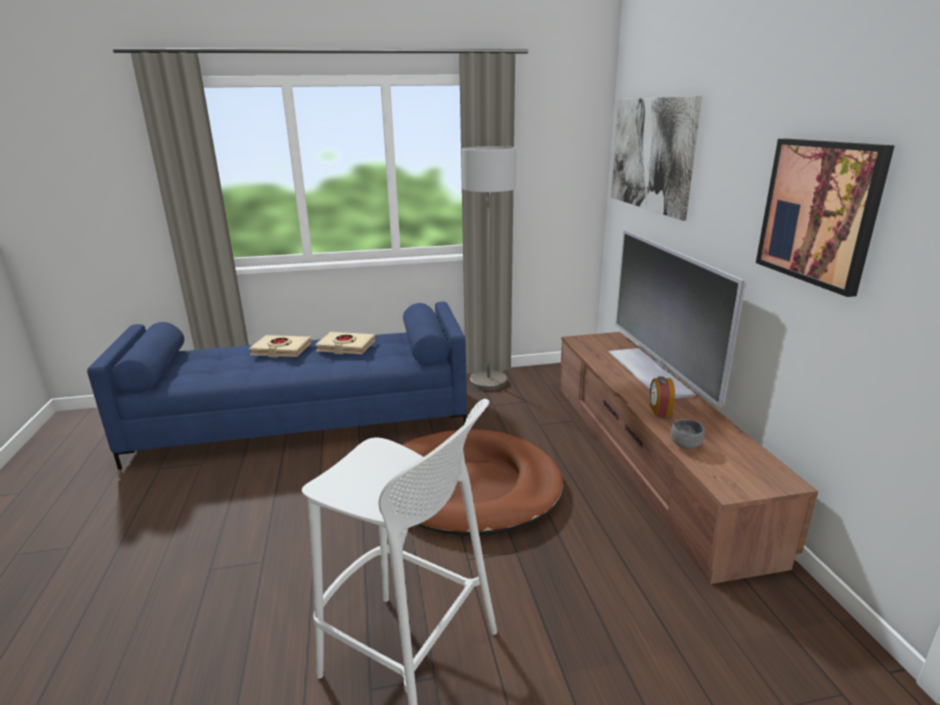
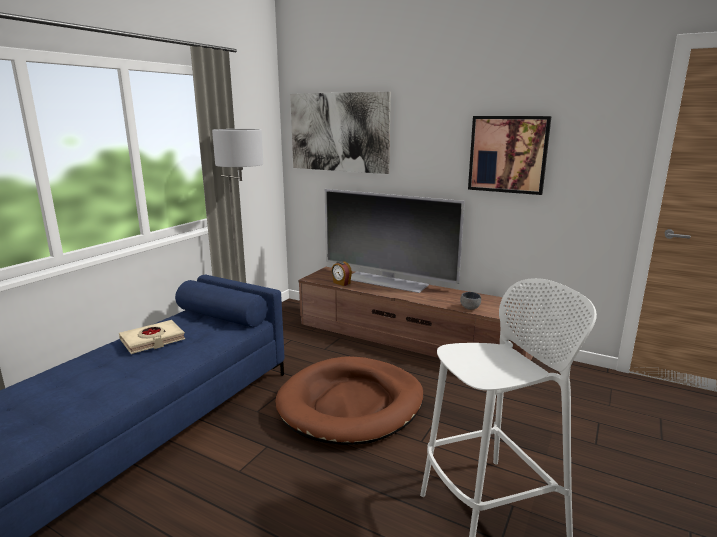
camera: 50 degrees left, 5 degrees down
beige book [249,335,312,358] -> none
alarm clock [650,377,675,417] -> alarm clock moved to [332,261,352,286]

